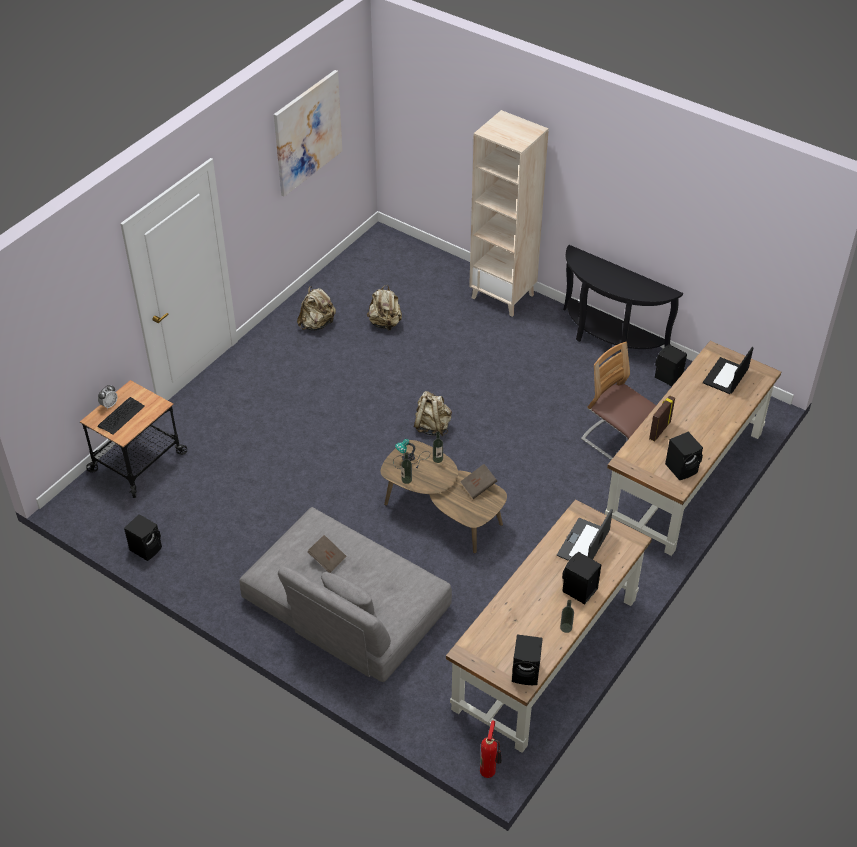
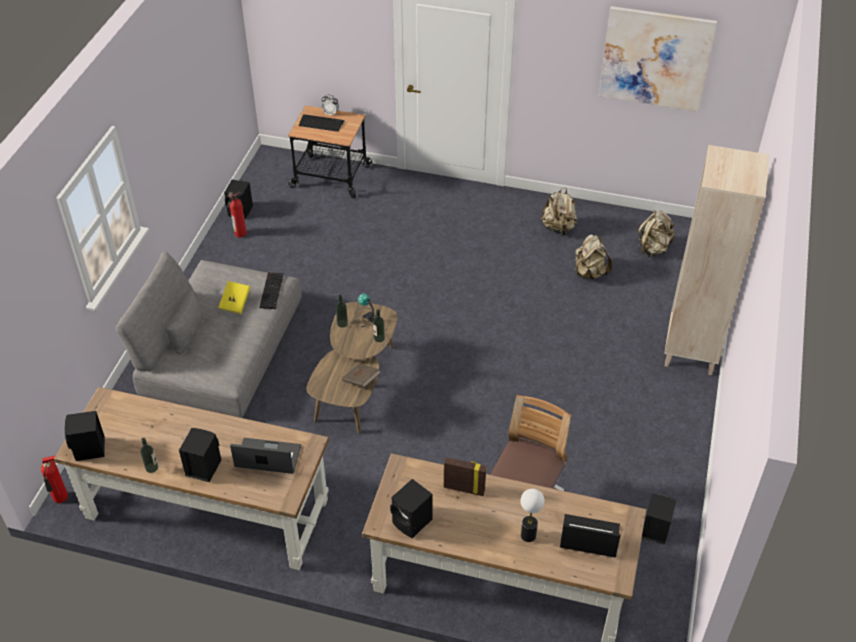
camera: 70 degrees right, 0 degrees up
brown book [307,535,347,573] -> yellow book [218,281,250,314]
beige backpack [414,391,452,436] -> beige backpack moved to [638,210,675,257]
black console table [563,245,683,352] -> none
none -> fire extinguisher [228,192,247,237]
none -> keyboard [259,272,284,309]
none -> table lamp [520,489,545,542]

